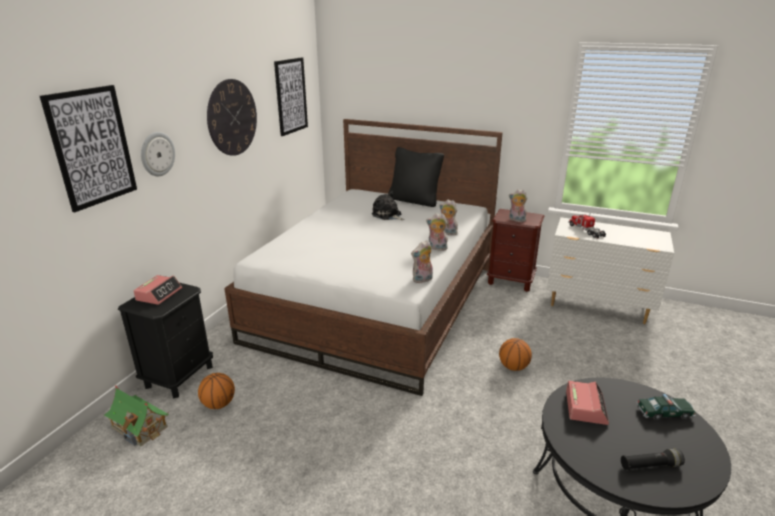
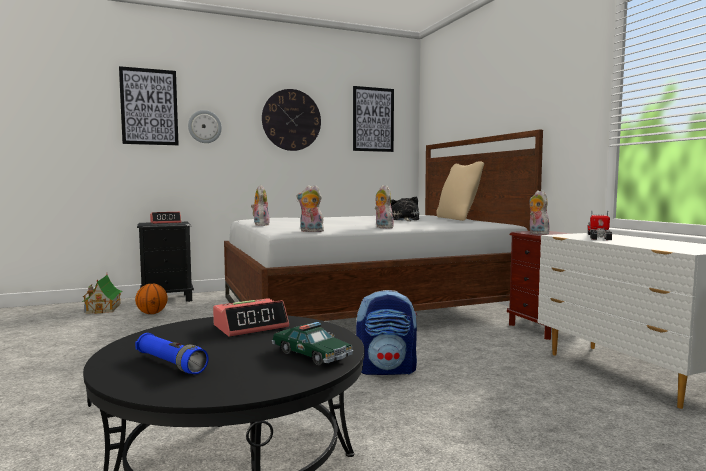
camera: 45 degrees right, 20 degrees down
black pillow [388,147,444,207] -> beige pillow [436,161,484,221]
plush toy [439,199,458,235] -> plush toy moved to [251,185,270,226]
basketball [499,338,532,371] -> backpack [356,290,417,375]
black flashlight [621,449,685,471] -> blue flashlight [135,333,209,374]

